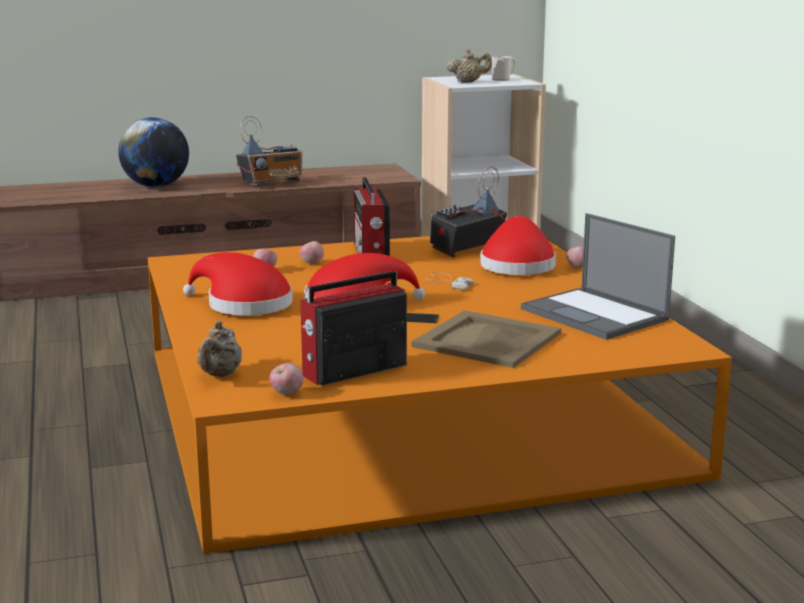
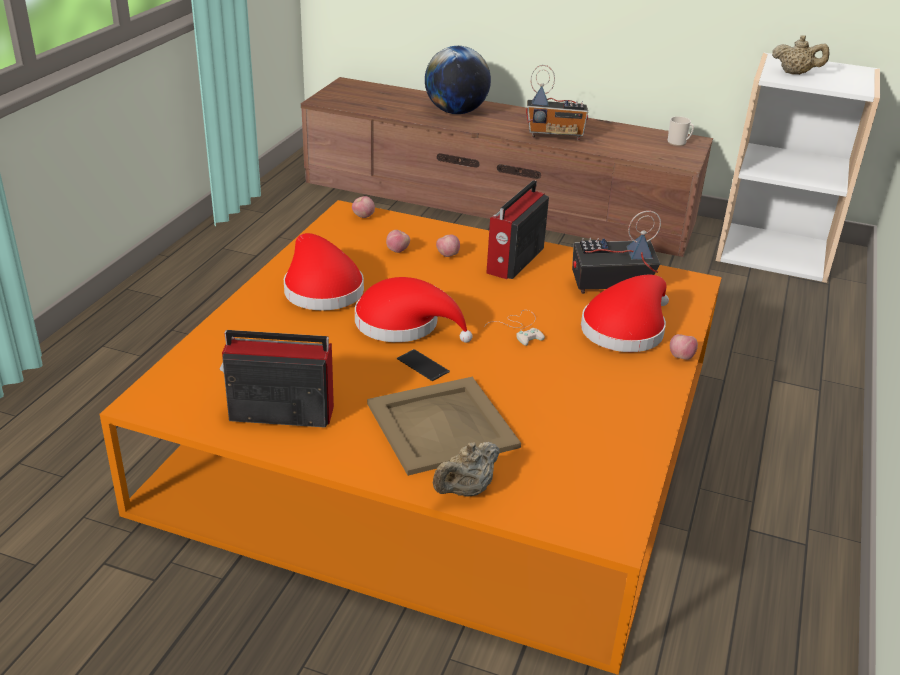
camera: 35 degrees right, 15 degrees up
beige teapot [197,320,242,377] -> beige teapot moved to [433,442,499,497]
apple [269,363,303,395] -> apple moved to [352,196,375,218]
mug [492,56,516,81] -> mug moved to [668,116,694,146]
laptop [521,213,675,340] -> none

